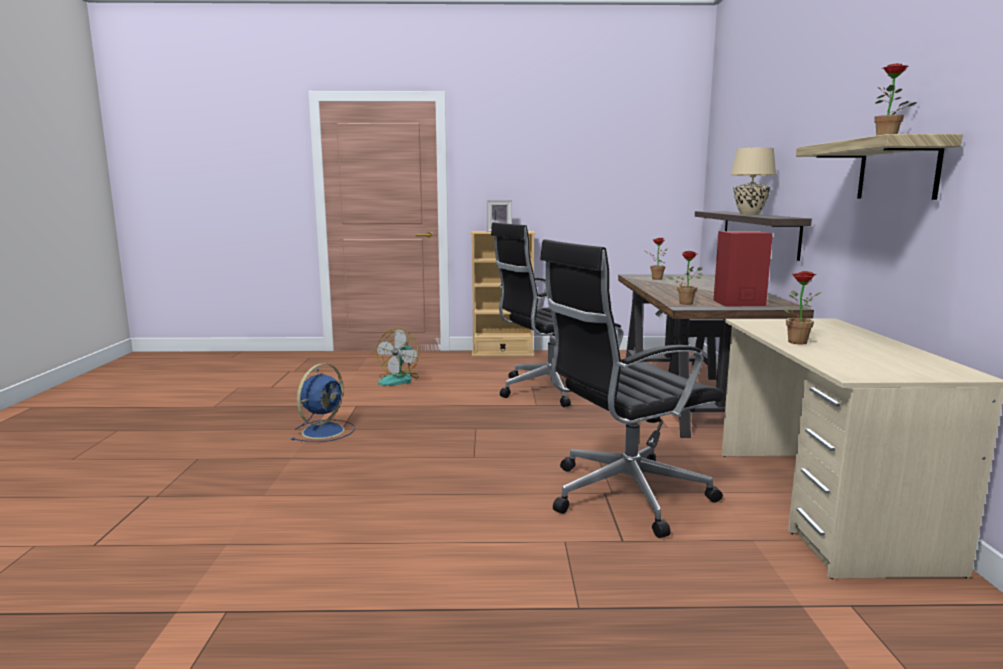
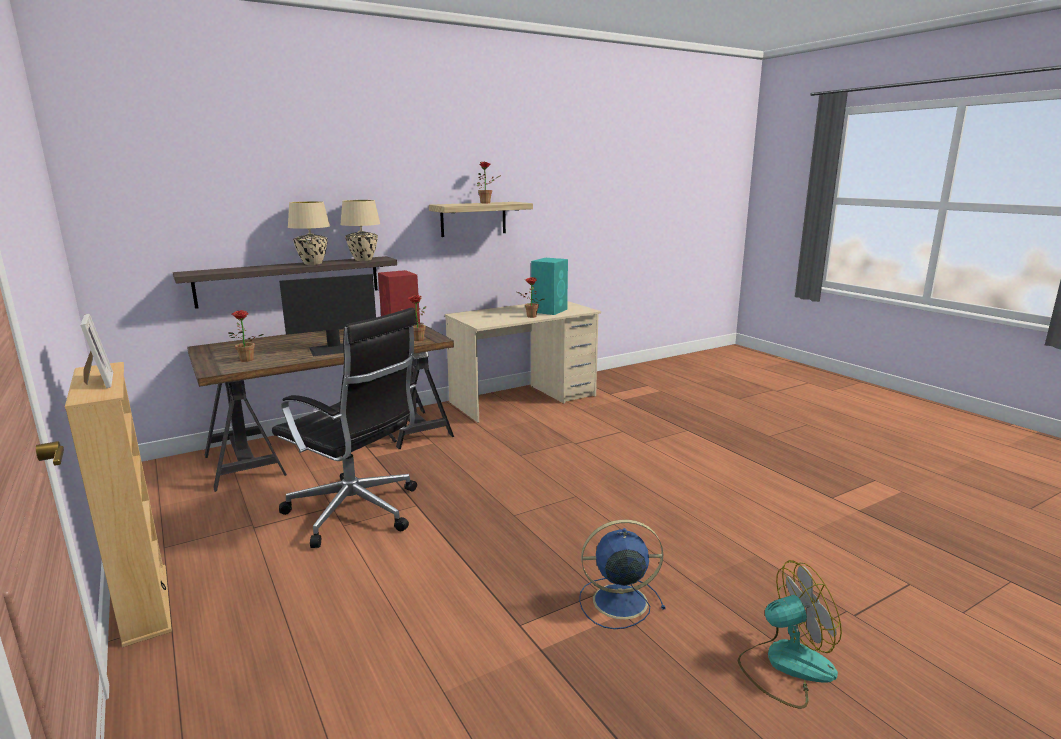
camera: 120 degrees left, 5 degrees up
fan [376,328,419,386] -> fan moved to [738,560,842,709]
black office chair [540,239,724,538] -> none
none -> monitor [279,274,376,356]
none -> beige table lamp [340,200,381,261]
none -> turquoise speaker [531,258,568,315]

